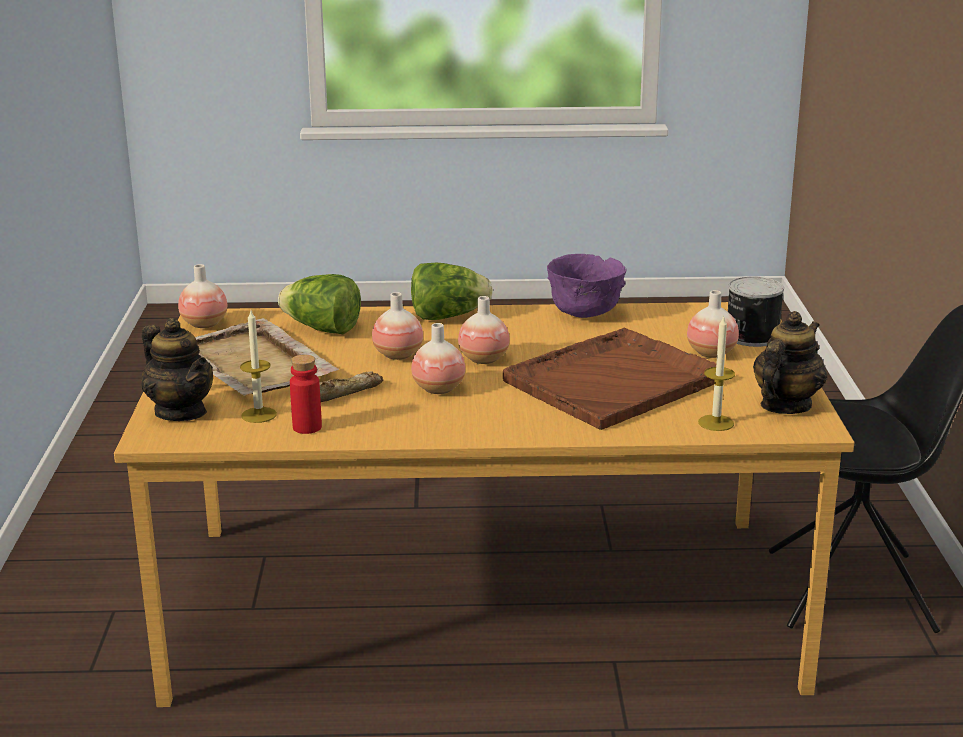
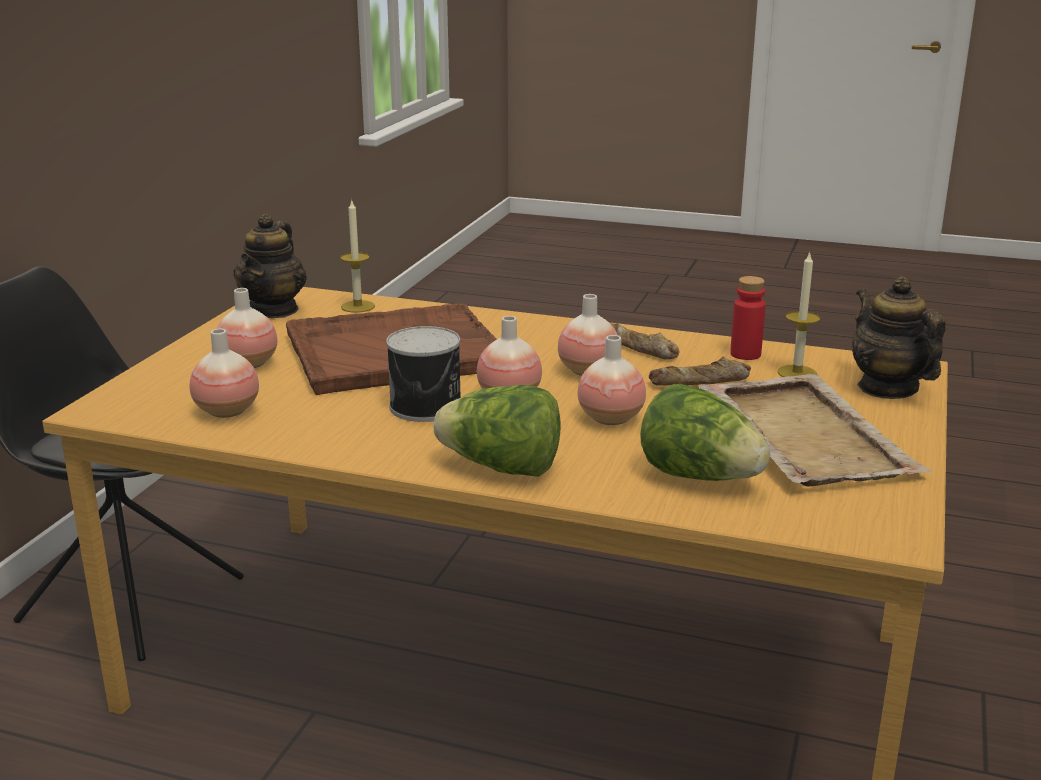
camera: 160 degrees left, 0 degrees up
vase [178,264,227,328] -> vase moved to [190,329,259,418]
purple bowl [547,254,627,318] -> none
can [728,276,784,347] -> can moved to [386,326,460,422]
teapot [753,311,827,414] -> teapot turned 45 degrees counterclockwise [234,214,307,318]
none -> bread [609,322,679,360]

